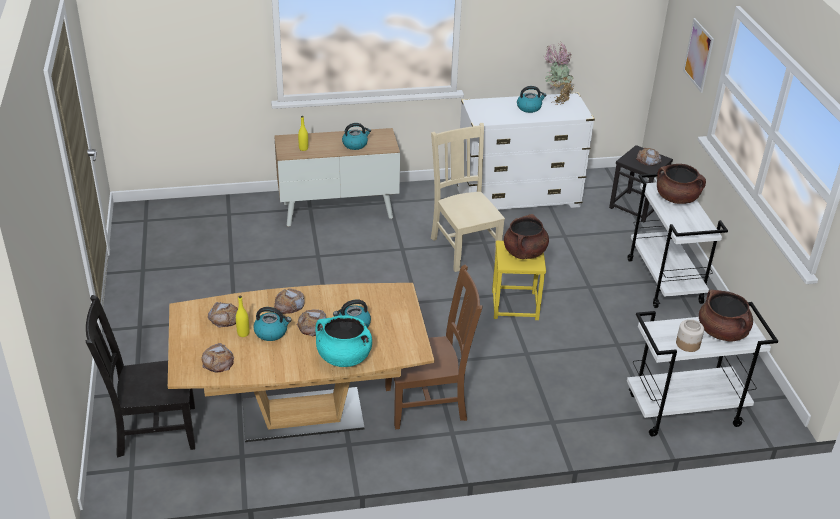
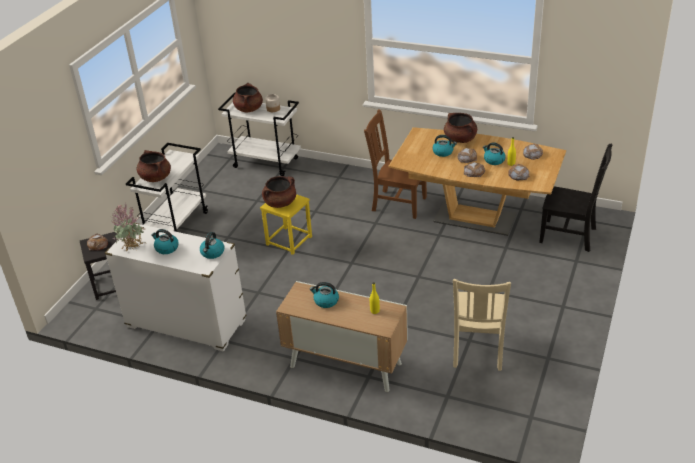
camera: 145 degrees left, 0 degrees up
turquoise cooking pot [315,315,372,367] -> brown cooking pot [444,113,477,143]
beige chair [431,123,505,272] -> beige chair moved to [453,279,511,371]
picture [683,18,714,93] -> none
none -> kettle [200,232,224,259]

